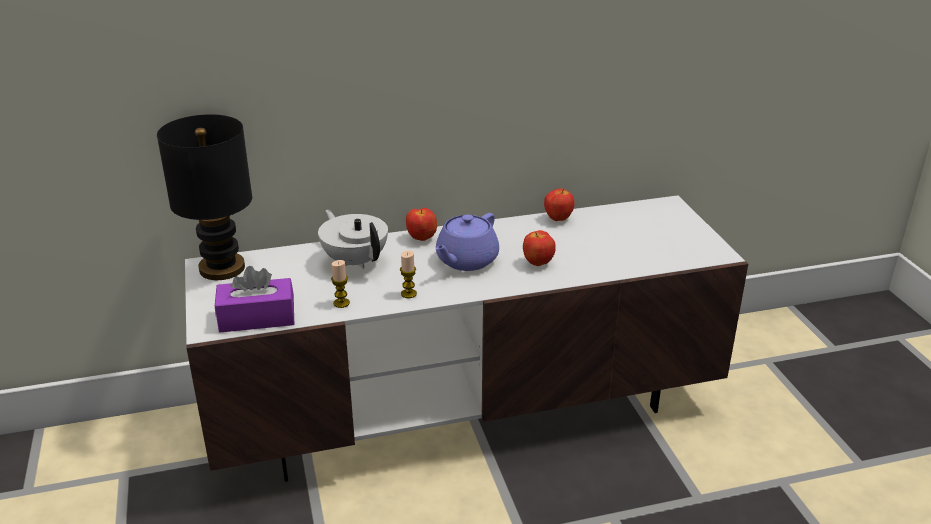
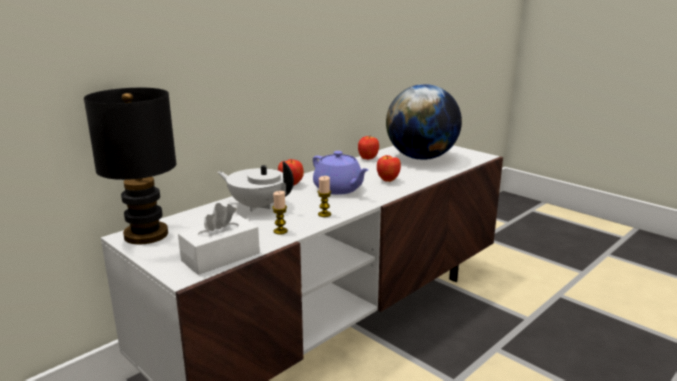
camera: 30 degrees left, 10 degrees down
purple tissue box [215,266,294,333] -> white tissue box [178,203,260,275]
purple teapot [436,213,499,271] -> purple teapot turned 45 degrees counterclockwise [313,151,369,195]
none -> globe [386,84,462,160]

